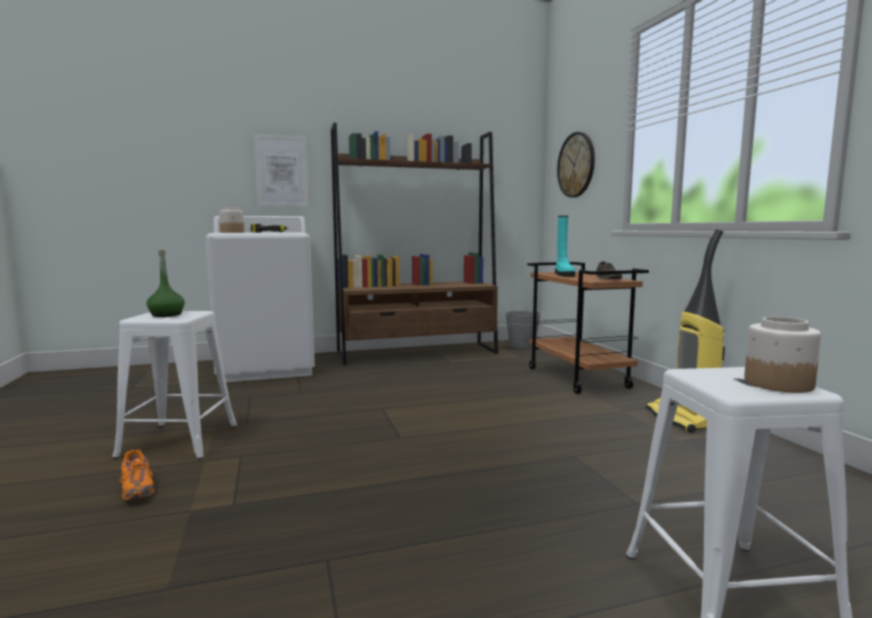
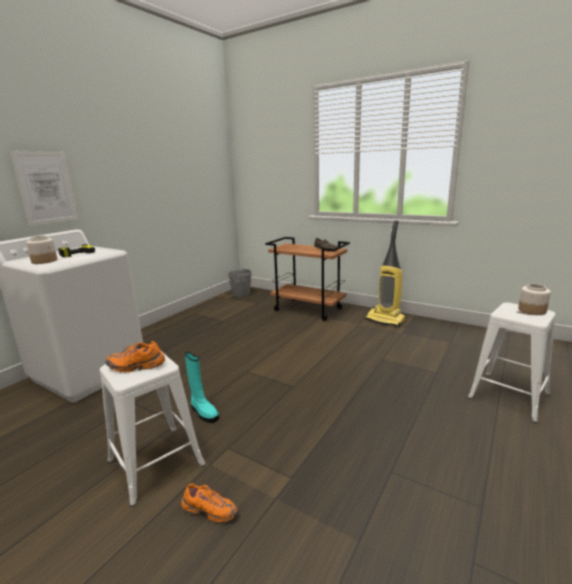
camera: 40 degrees left, 10 degrees up
green bottle [146,250,185,317] -> orange shoe [105,341,165,373]
brown bookcase [331,123,498,365] -> none
turquoise boot [555,216,575,277] -> turquoise boot moved to [185,352,219,423]
wall clock [557,132,595,197] -> none

